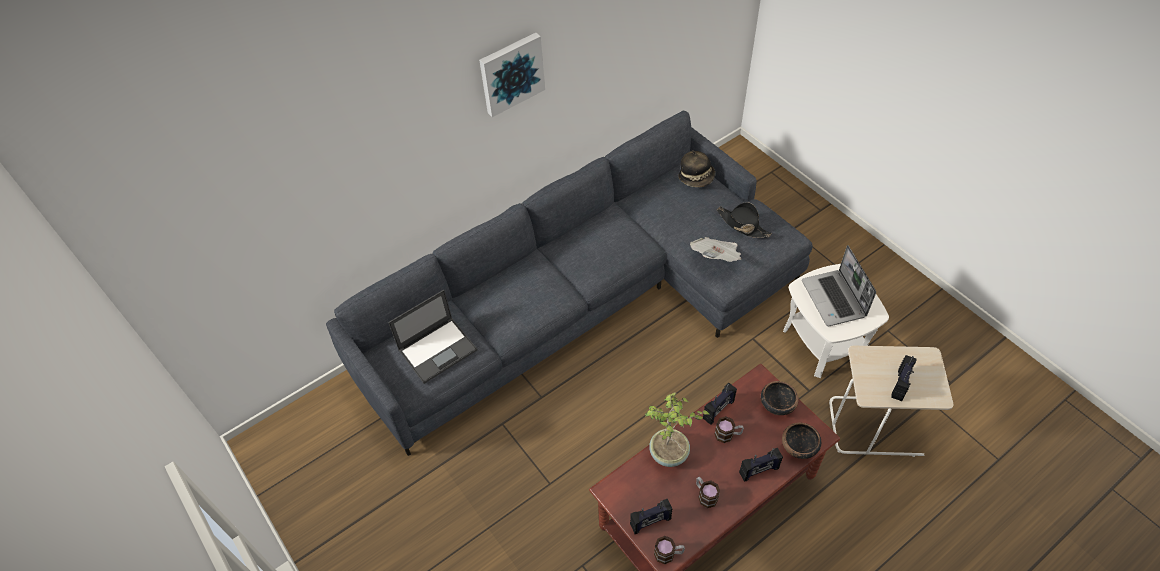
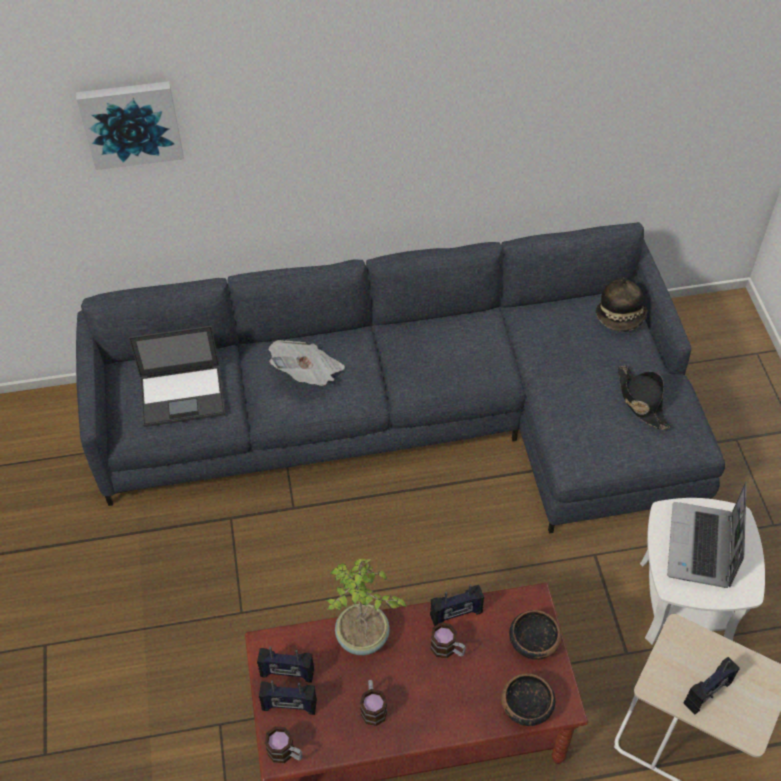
camera: 25 degrees right, 0 degrees up
picture [479,33,545,117] -> picture moved to [76,81,184,170]
newspaper [690,237,741,262] -> newspaper moved to [269,340,345,386]
radio [739,448,783,482] -> radio moved to [257,647,314,683]

